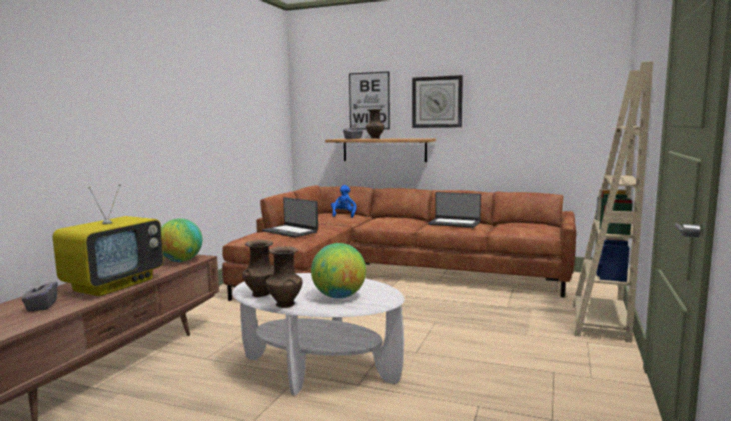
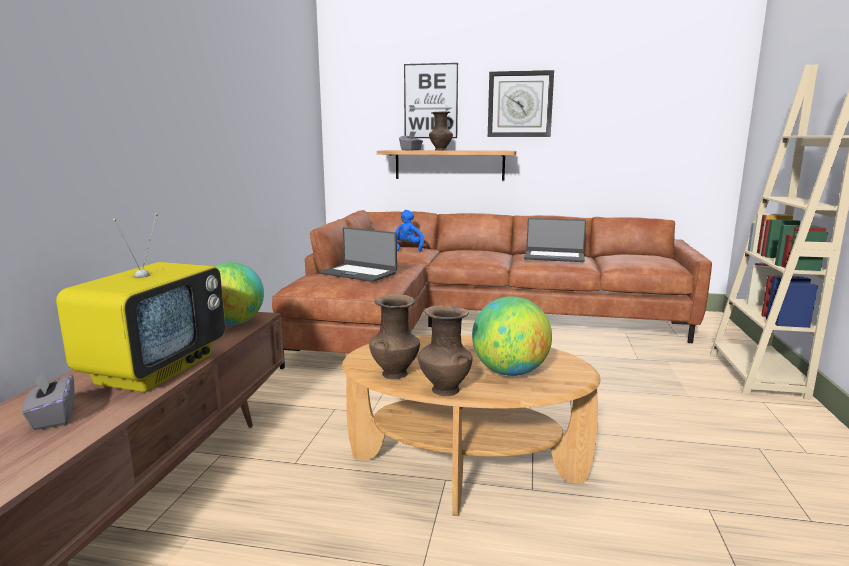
camera: 10 degrees left, 5 degrees up
white coffee table [232,273,405,396] -> brown coffee table [342,335,600,516]

